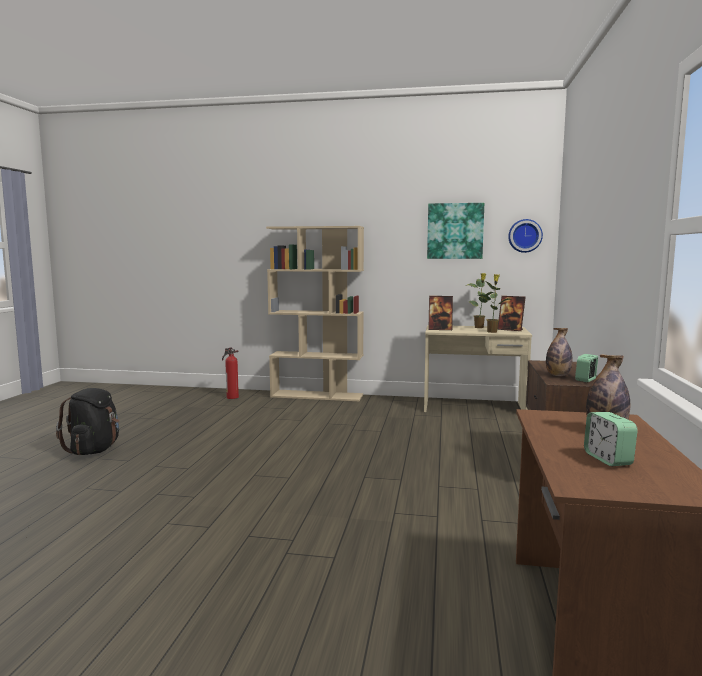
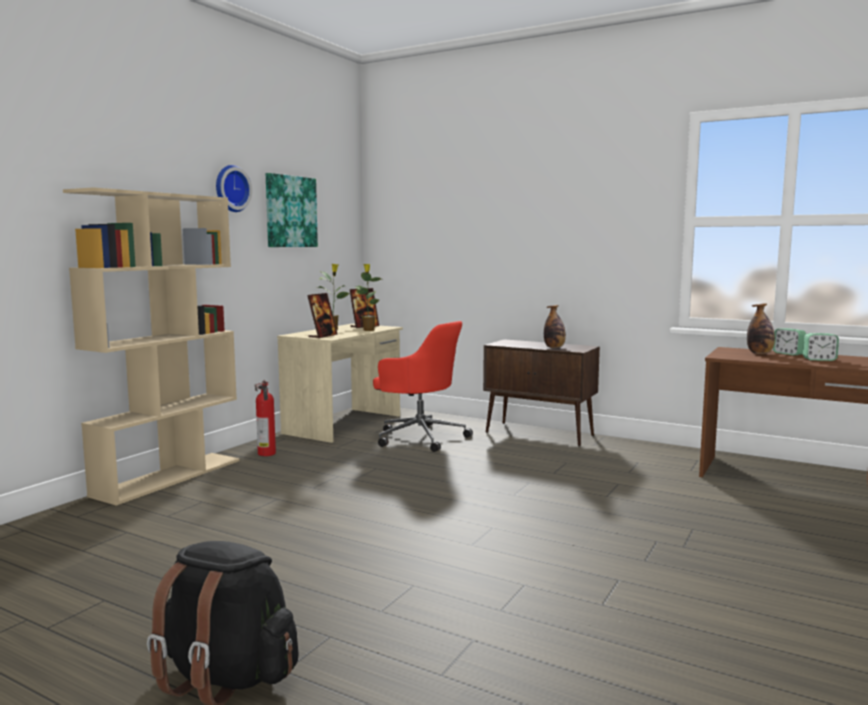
camera: 70 degrees left, 0 degrees up
fire extinguisher [222,347,239,399] -> fire extinguisher moved to [255,380,276,456]
wall clock [508,219,543,253] -> wall clock moved to [216,165,252,212]
alarm clock [575,354,598,382] -> alarm clock moved to [773,328,806,356]
none -> red office chair [373,321,473,452]

